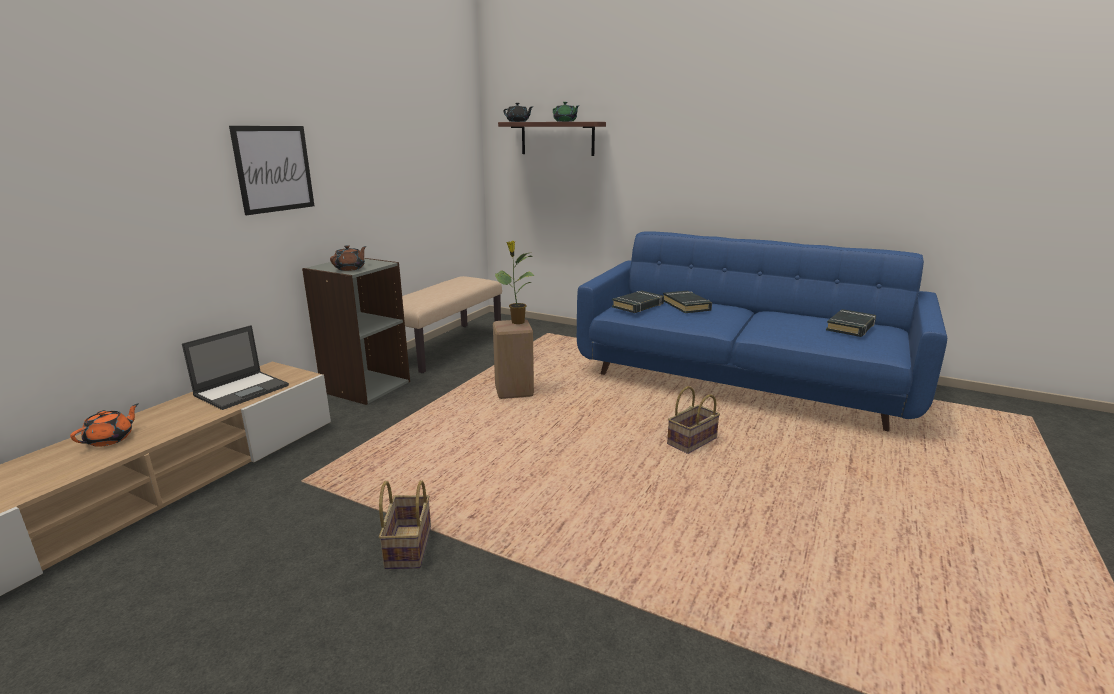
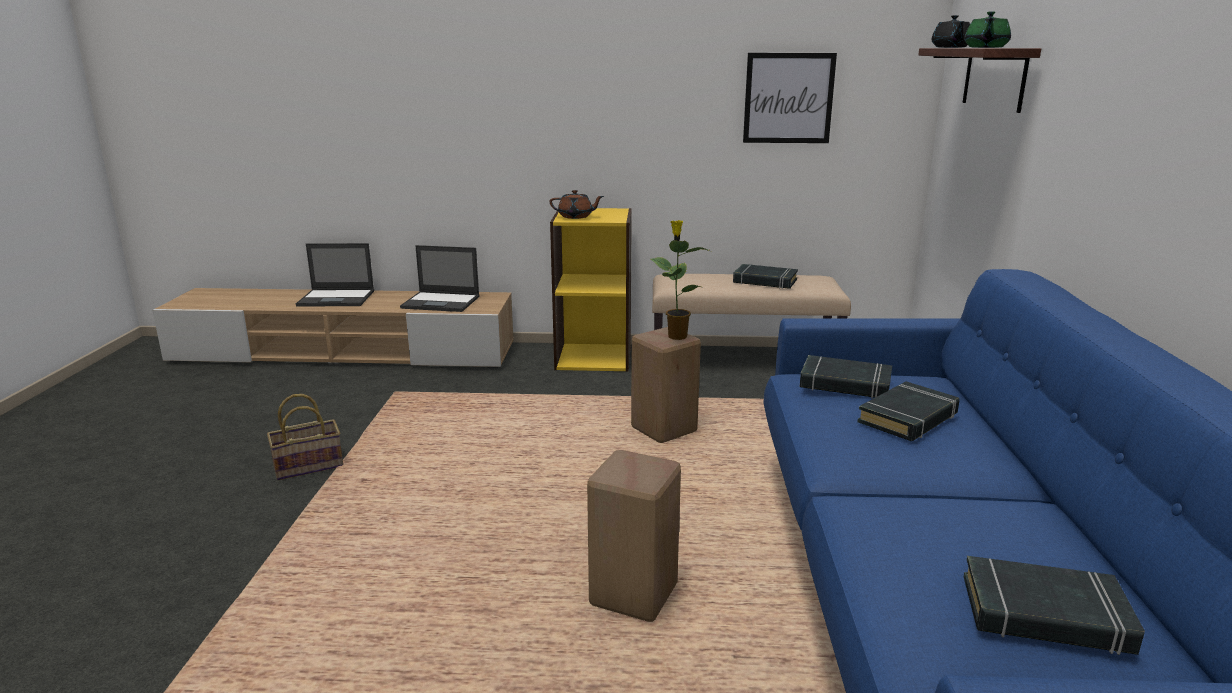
camera: 65 degrees right, 0 degrees up
orange teapot [70,403,139,447] -> laptop [296,243,374,307]
picture [229,126,314,215] -> picture moved to [743,53,837,143]
grey bookcase [302,258,410,405] -> yellow bookcase [550,208,632,372]
basket [667,386,720,454] -> beige stool [587,450,681,622]
none -> black book [733,264,798,289]

